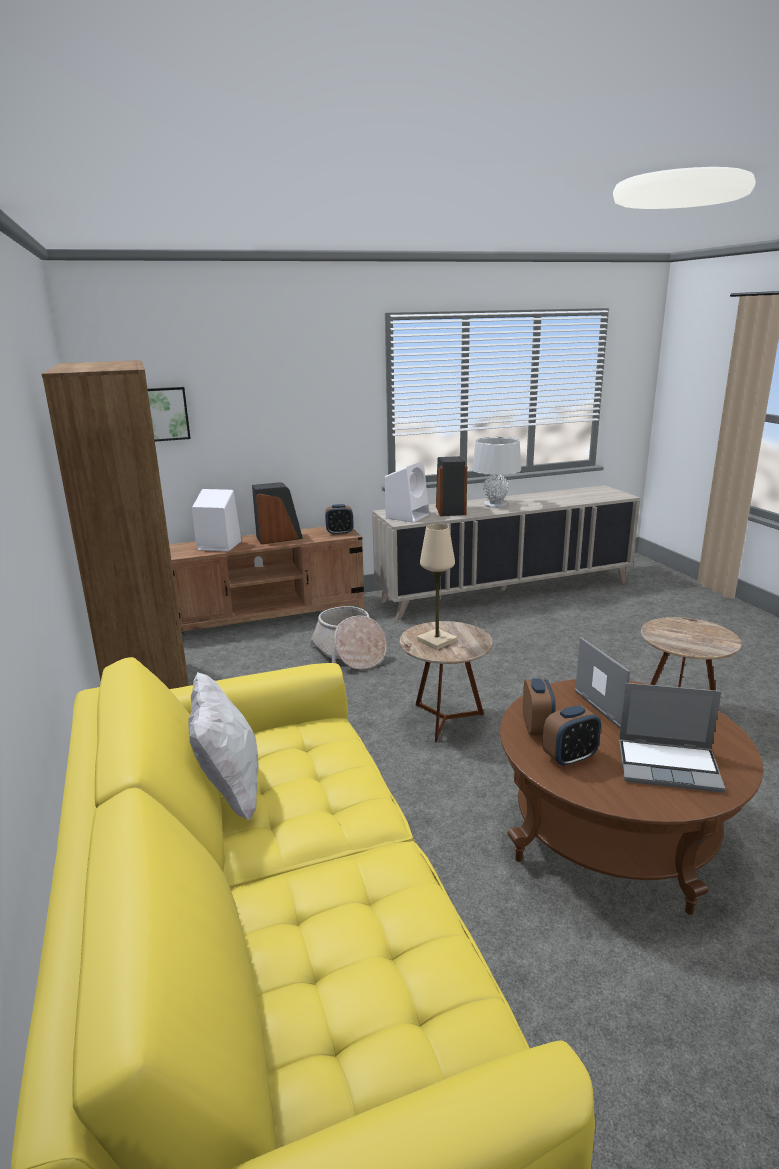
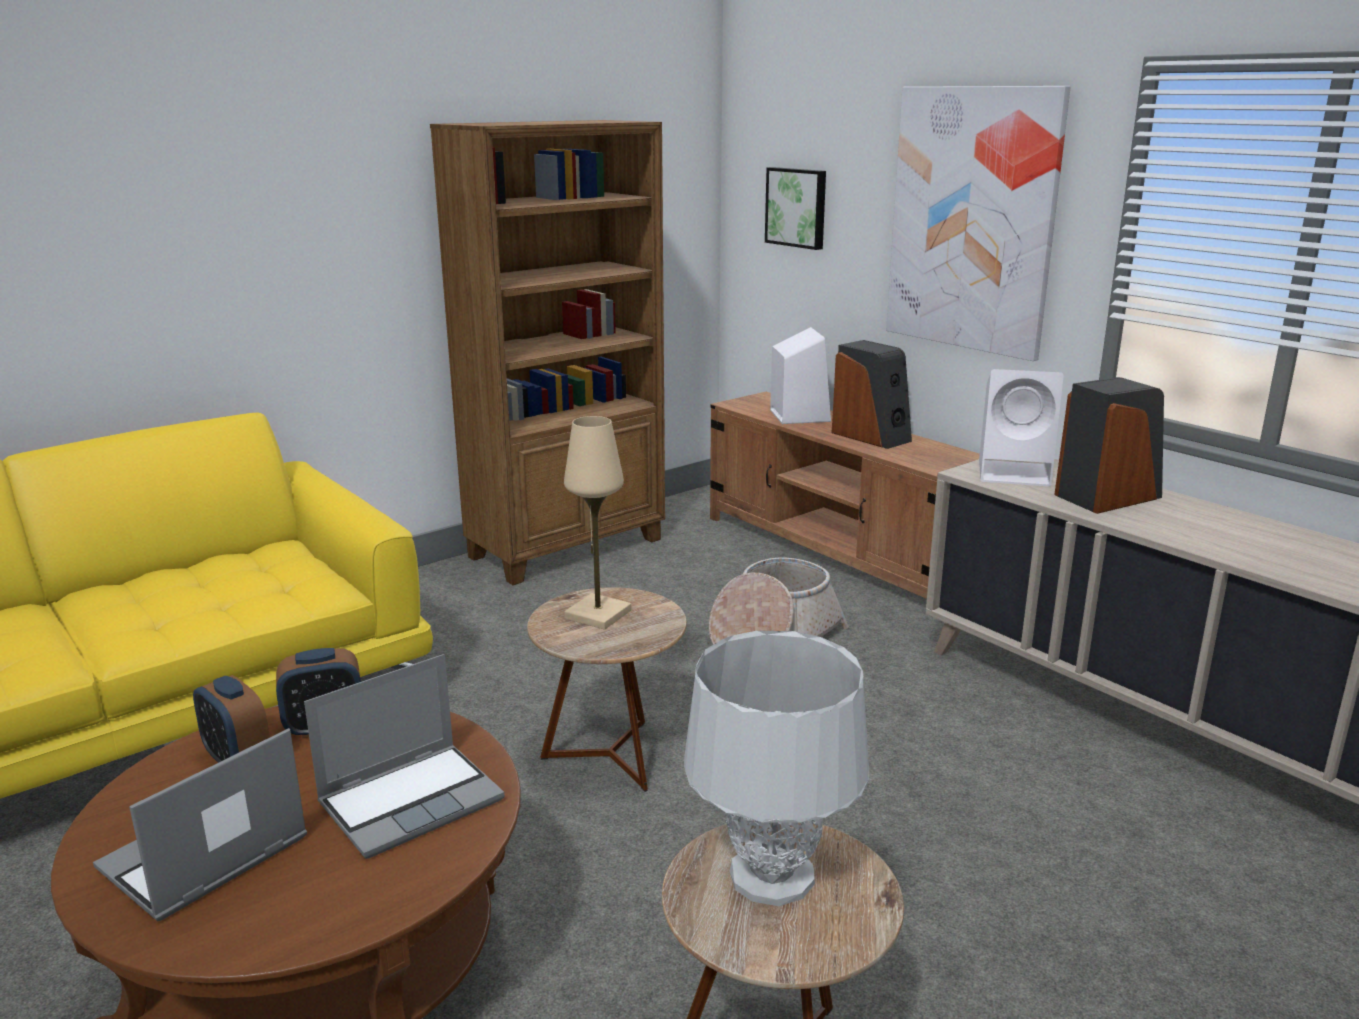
camera: 70 degrees right, 0 degrees up
white pillow [189,672,259,820] -> none
alarm clock [325,504,354,535] -> none
grey table lamp [472,437,521,508] -> grey table lamp moved to [684,631,869,906]
laptop [619,683,725,793] -> laptop turned 45 degrees clockwise [93,728,307,921]
none -> picture [886,86,1071,361]

